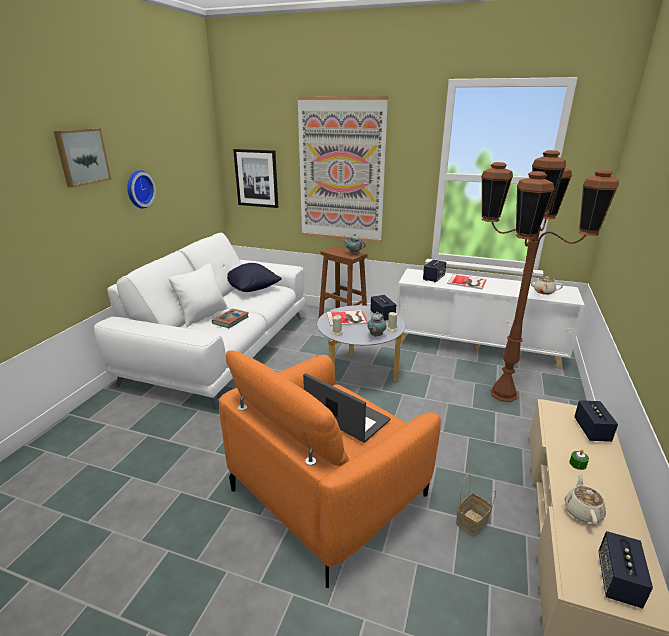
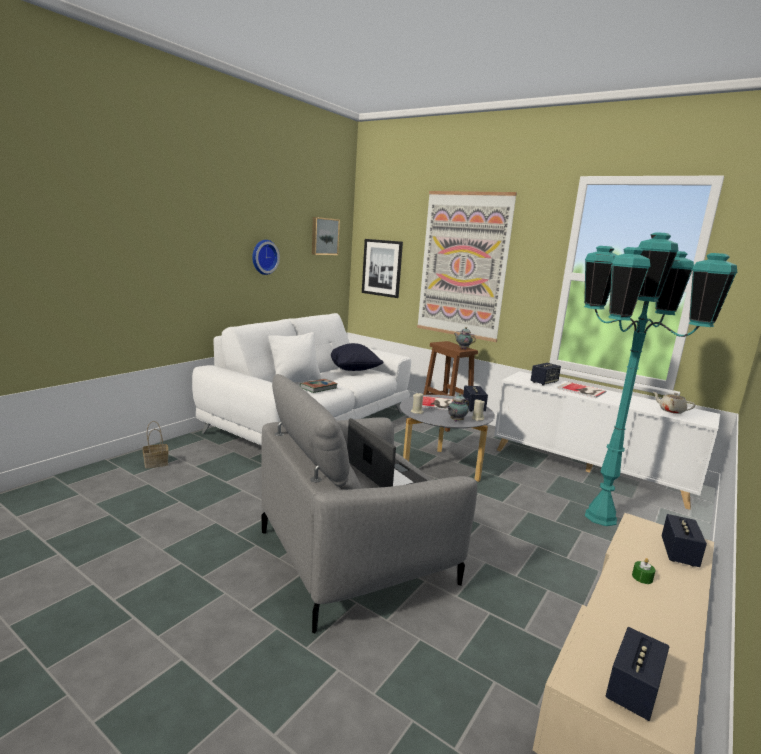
camera: 15 degrees right, 10 degrees down
picture [54,128,111,188] -> picture moved to [312,217,340,255]
orange armchair [219,350,441,588] -> grey armchair [261,374,477,633]
basket [456,474,496,537] -> basket moved to [143,421,168,468]
brown floor lamp [481,150,619,402] -> turquoise floor lamp [584,232,737,526]
beige teapot [565,473,606,526] -> none

